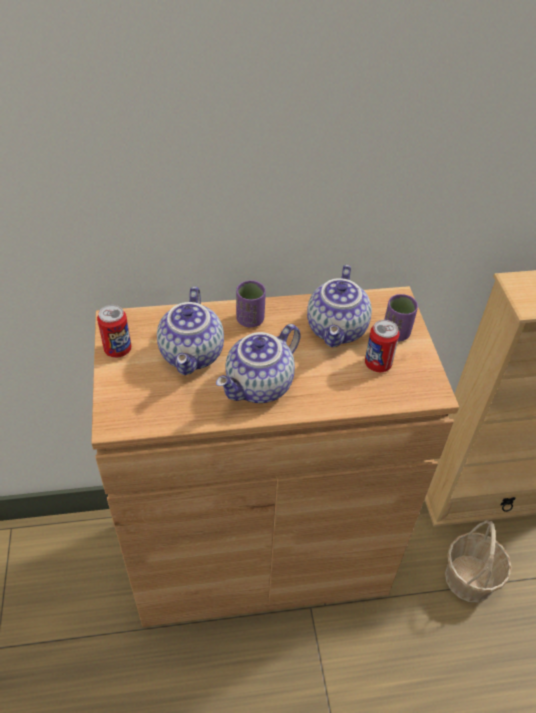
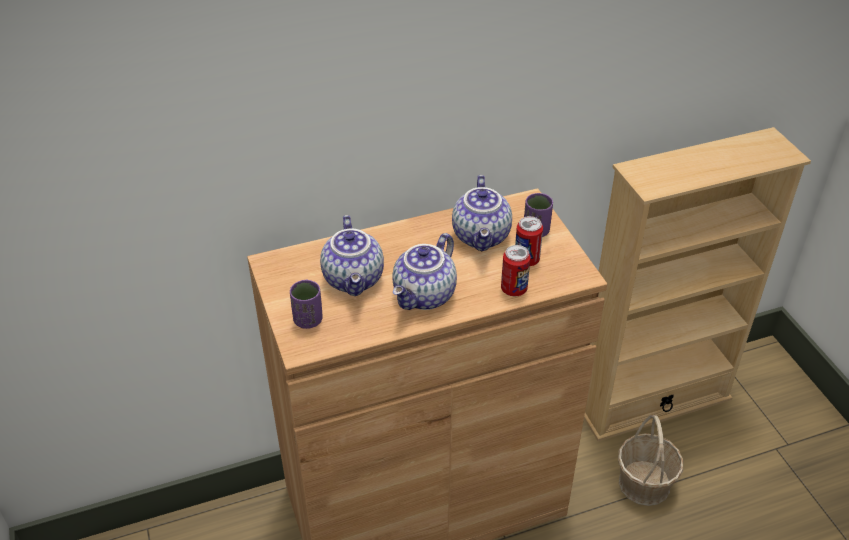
camera: 10 degrees left, 5 degrees down
can [97,305,132,358] -> can moved to [501,245,531,296]
purple cup [236,280,266,327] -> purple cup moved to [290,279,323,329]

